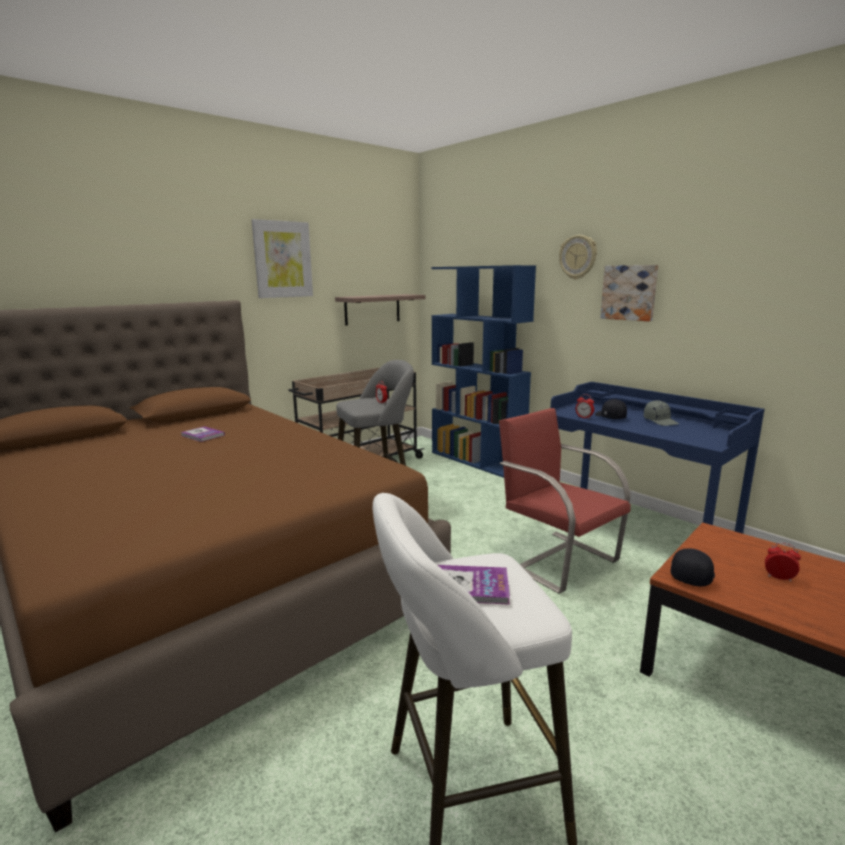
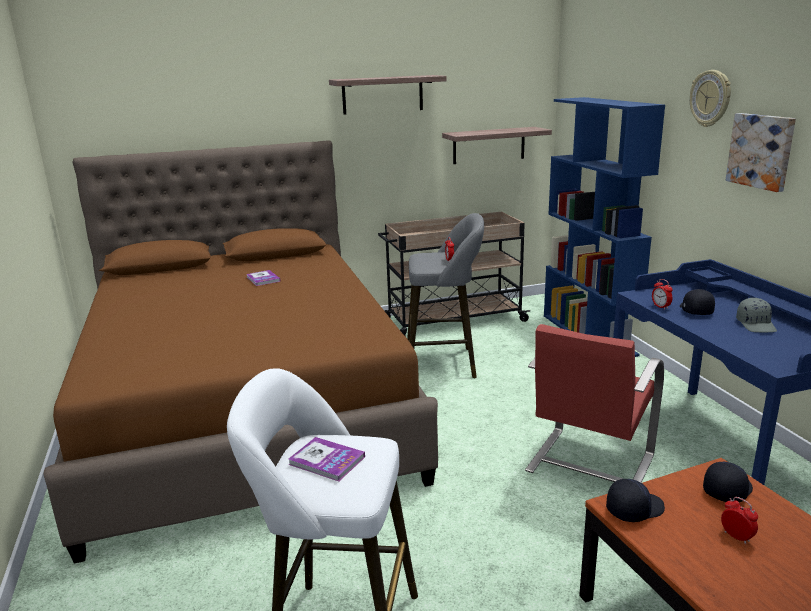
camera: 25 degrees right, 5 degrees up
picture [251,219,313,298] -> shelf [329,75,447,115]
red chair [499,408,631,594] -> red chair turned 135 degrees counterclockwise [525,324,664,483]
none -> black cap [703,462,753,502]

